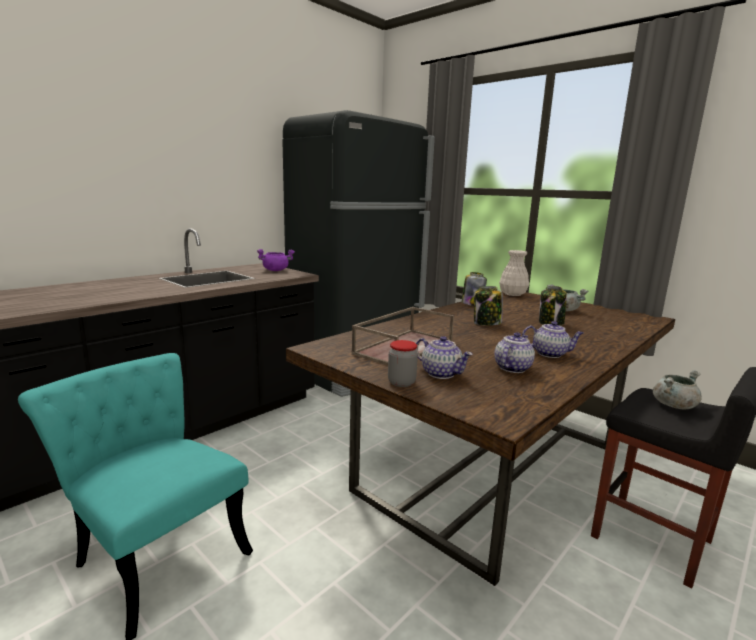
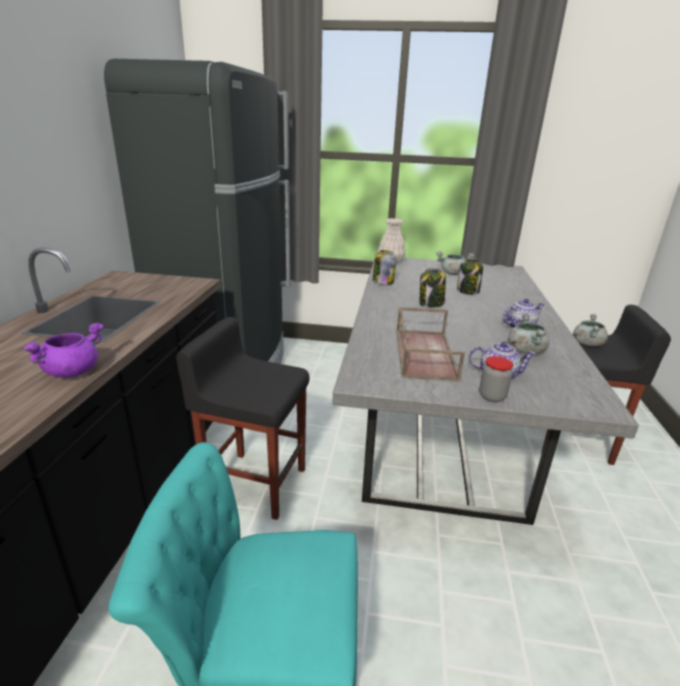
camera: 35 degrees left, 10 degrees up
purple cooking pot [257,249,295,271] -> purple cooking pot moved to [23,323,103,378]
brown dining table [286,292,675,586] -> grey dining table [332,258,639,525]
teapot [494,332,535,373] -> grey cooking pot [508,313,550,354]
none -> black stool [176,317,309,520]

